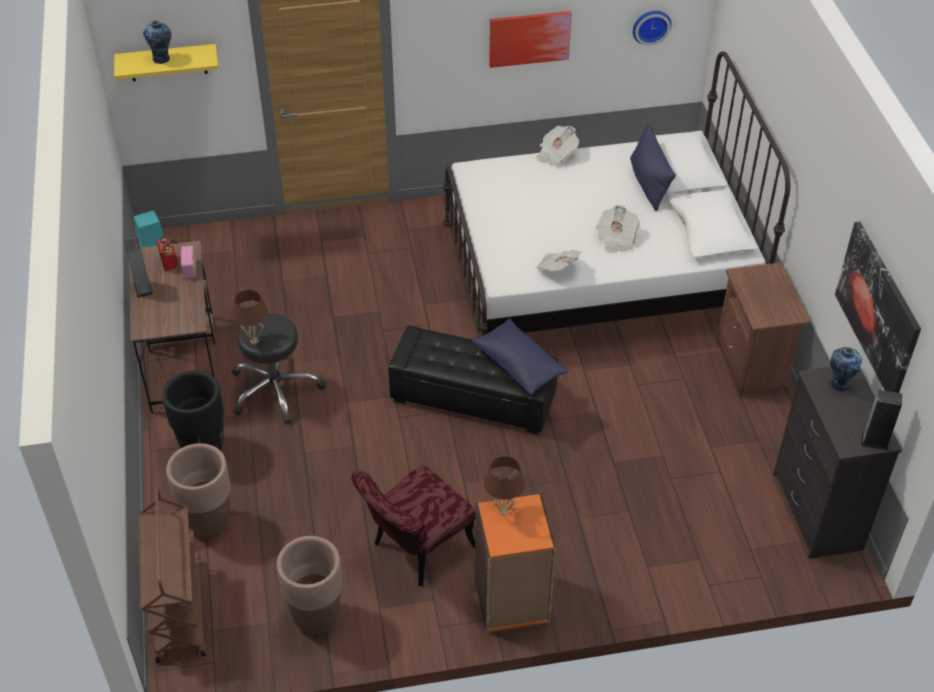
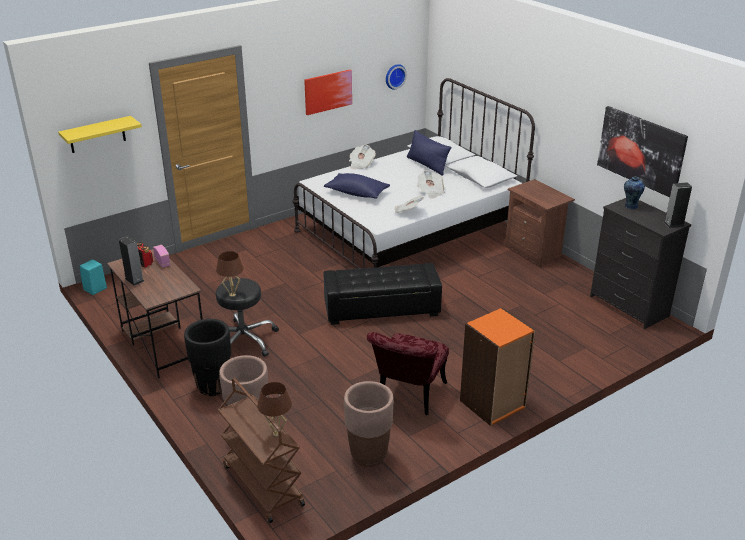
camera: 25 degrees left, 15 degrees down
vase [143,20,171,64] -> none
blue pillow [472,319,569,395] -> blue pillow moved to [324,173,390,199]
brown table lamp [484,456,526,515] -> brown table lamp moved to [257,382,292,437]

